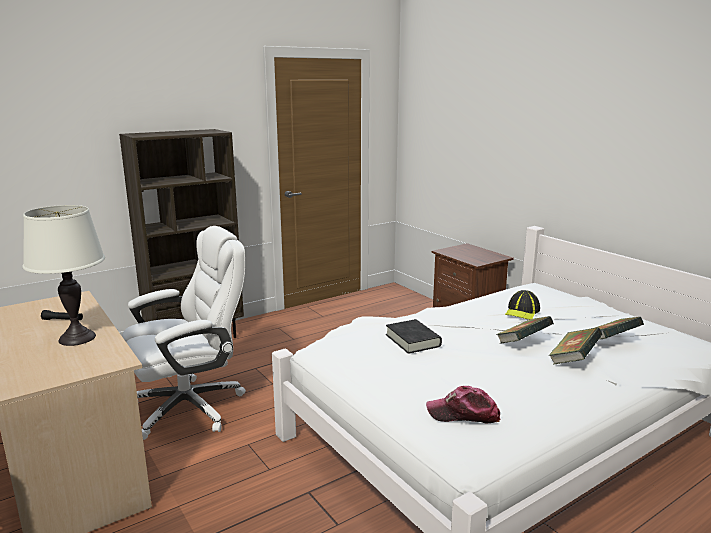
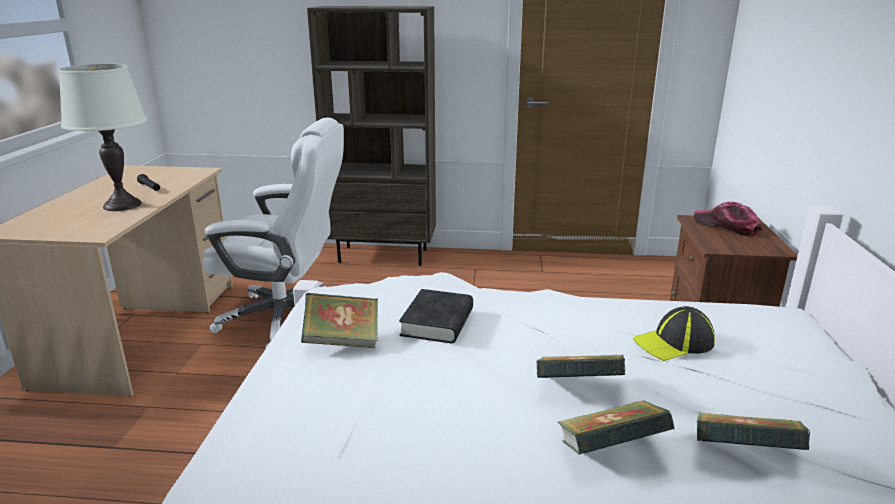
camera: 40 degrees right, 5 degrees up
cap [426,386,500,424] -> cap moved to [694,202,762,237]
none -> book [301,293,378,348]

